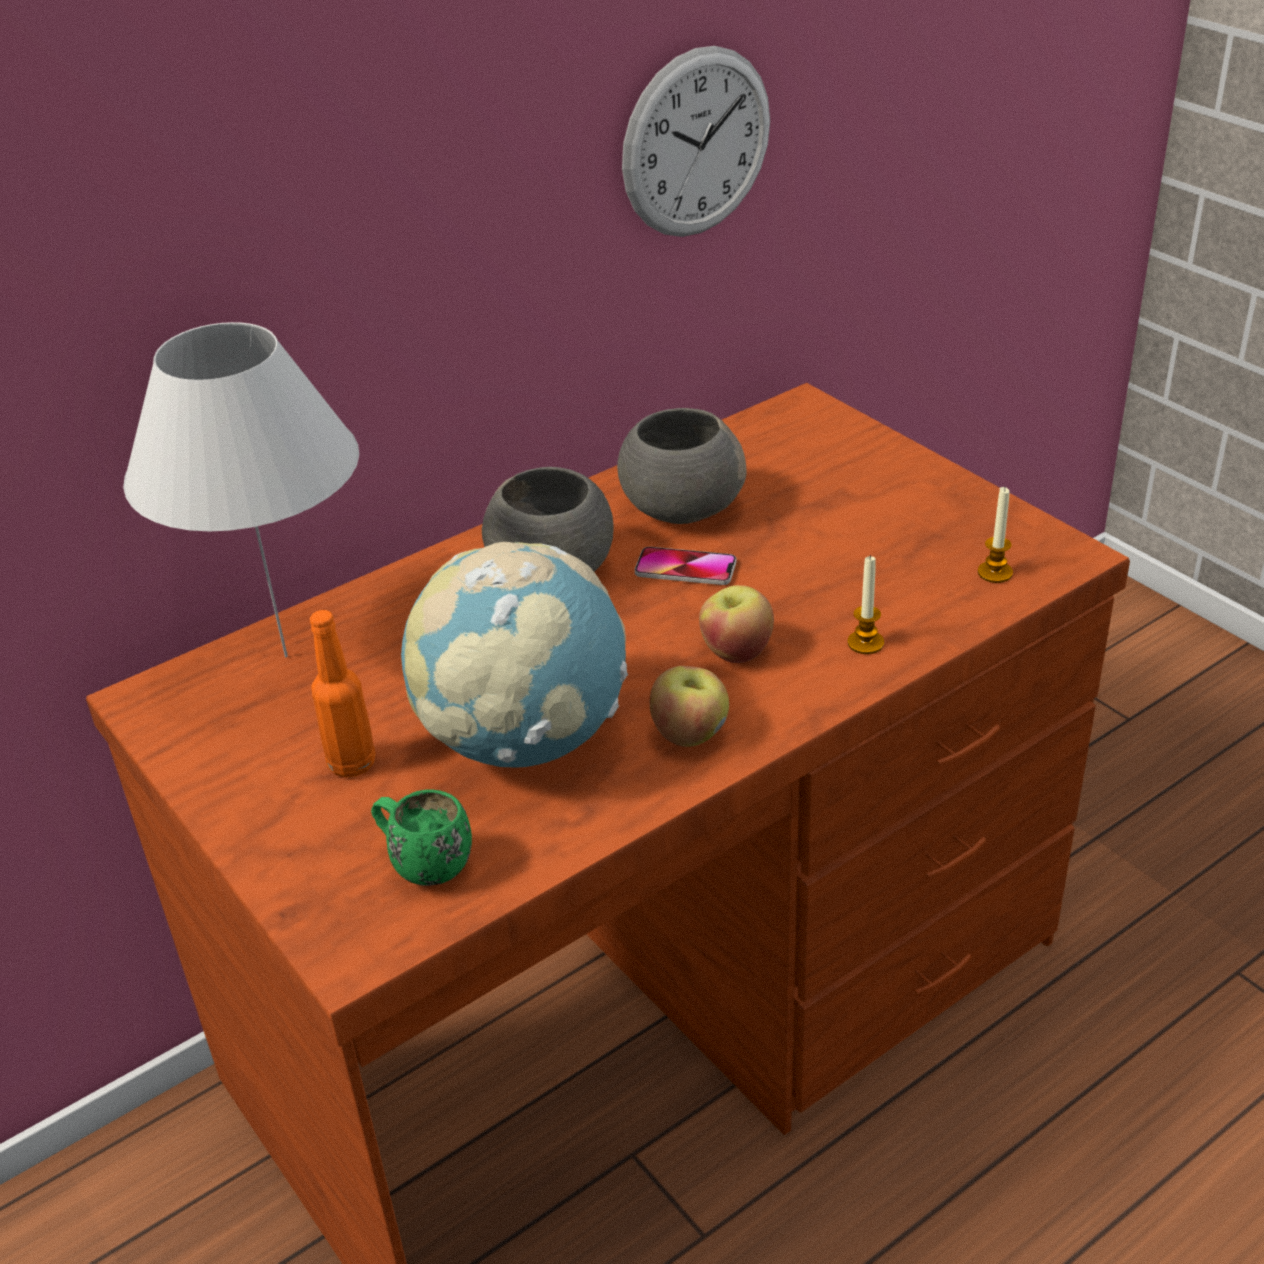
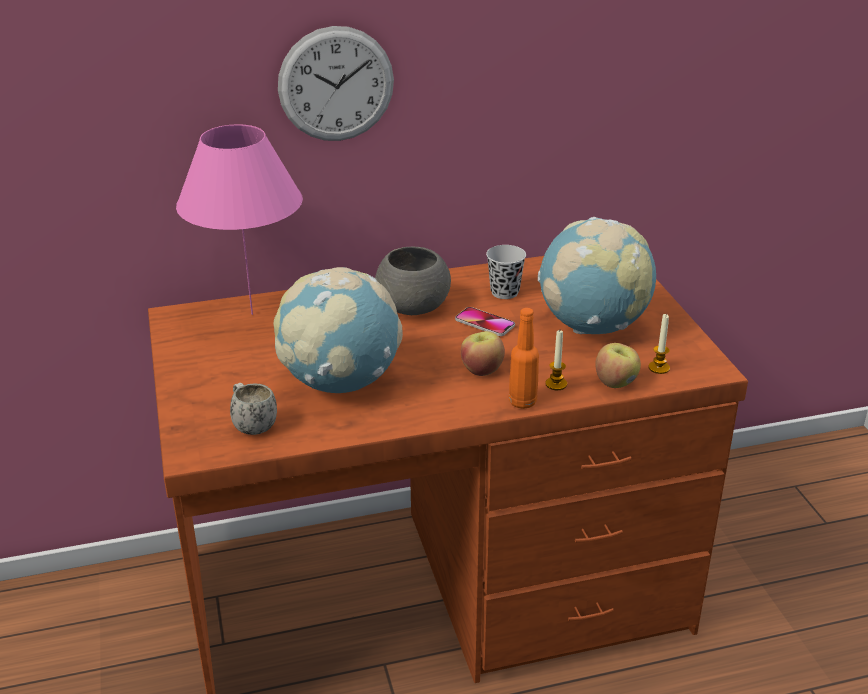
camera: 20 degrees right, 5 degrees down
white table lamp [123,322,359,657] -> pink table lamp [176,124,303,315]
orange bottle [310,610,376,777] -> orange bottle moved to [509,308,539,409]
green mug [371,789,472,886] -> white mug [230,383,277,435]
grey bowl [617,408,747,524] -> black cup [486,245,526,299]
wall clock [622,46,770,237] -> wall clock moved to [278,26,394,141]
apple [650,666,729,747] -> apple moved to [595,343,641,388]
none -> globe [538,217,656,334]

